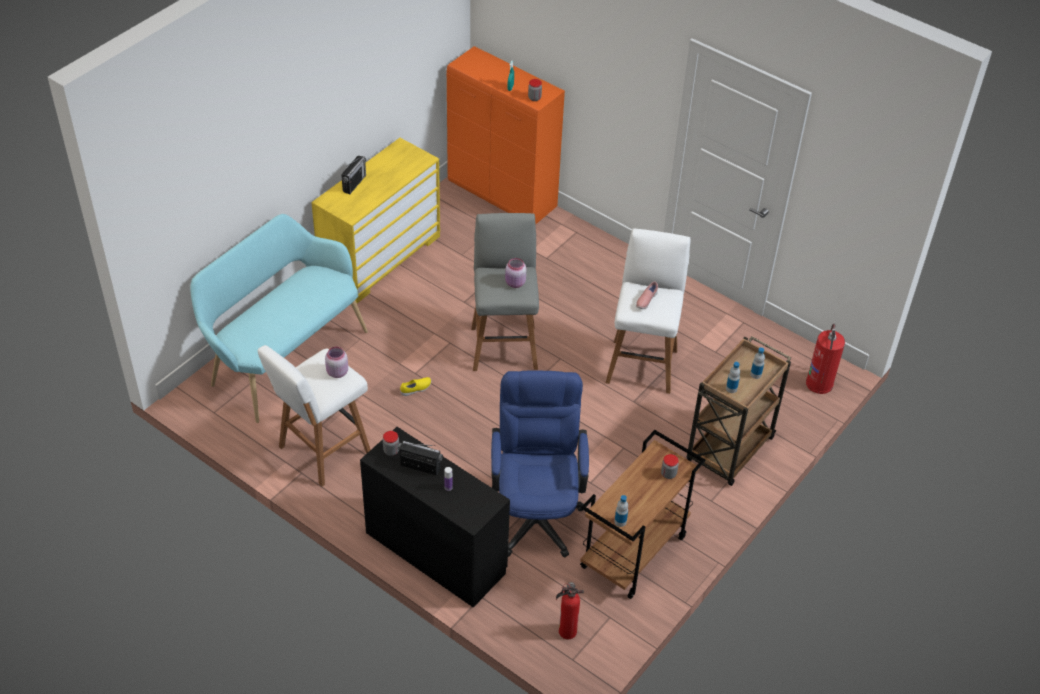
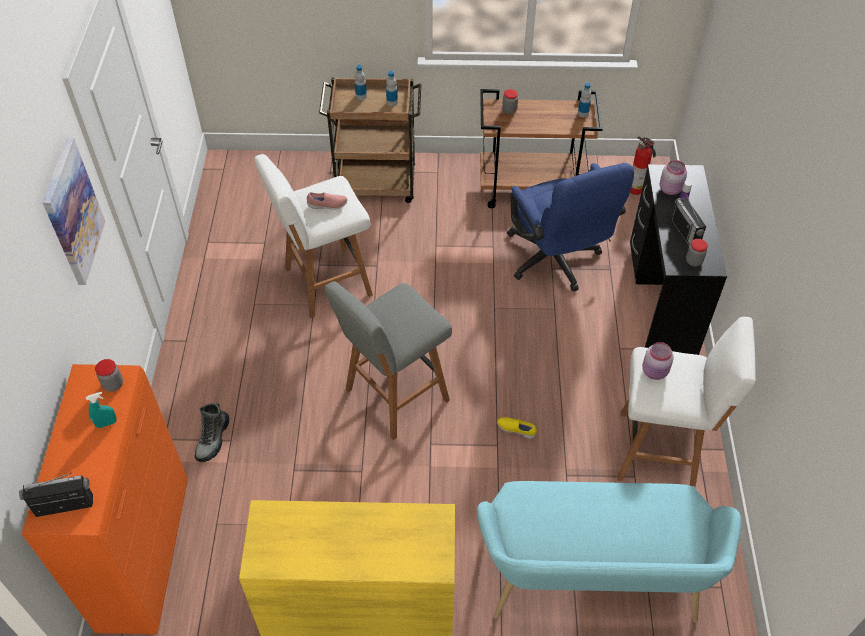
camera: 125 degrees left, 5 degrees up
radio [341,156,366,194] -> radio moved to [19,473,93,517]
blue office chair [491,370,589,558] -> blue office chair turned 75 degrees counterclockwise [507,163,634,292]
pink jar [505,258,526,288] -> pink jar moved to [660,160,687,195]
fire extinguisher [806,323,845,394] -> none
none -> picture [43,138,105,285]
none -> boot [195,403,230,462]

